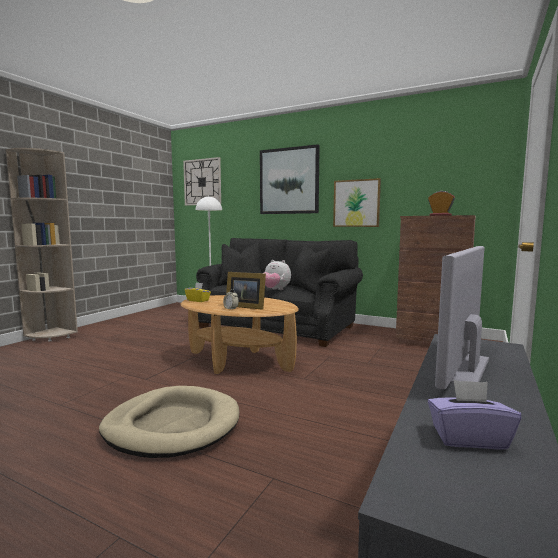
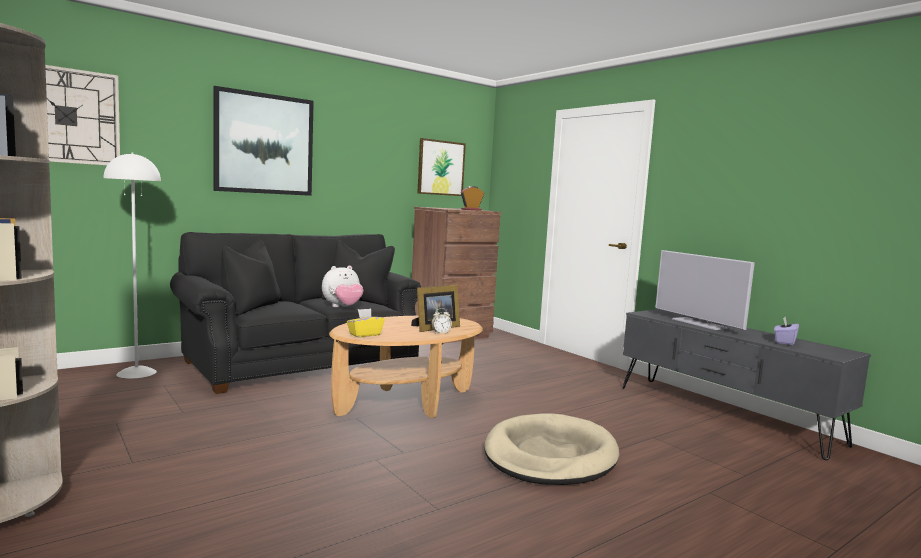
camera: 65 degrees left, 0 degrees up
picture [333,178,381,227] -> picture moved to [417,138,466,196]

